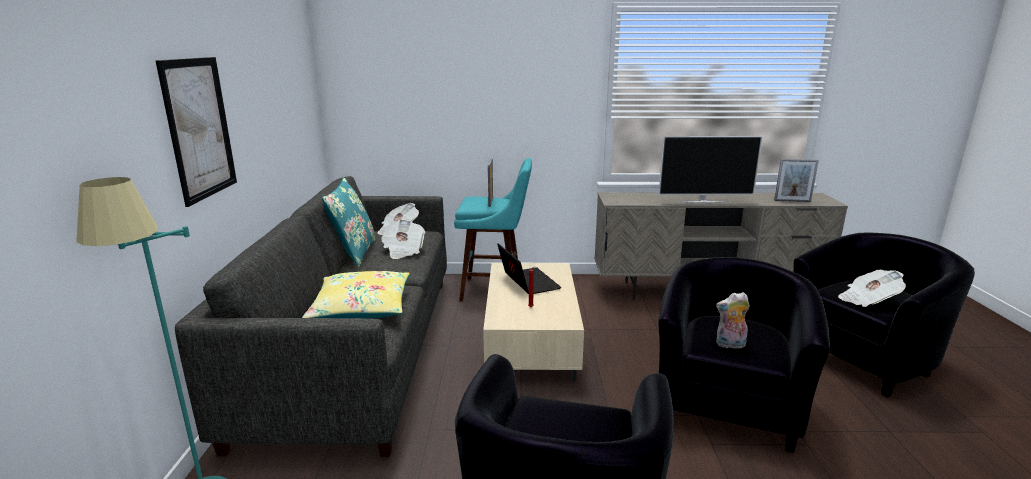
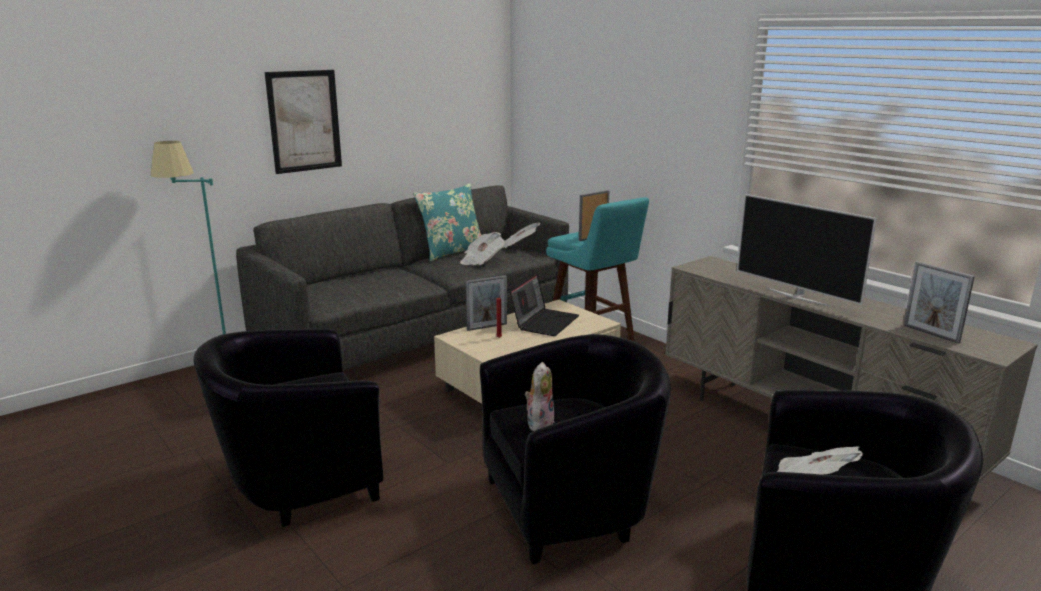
camera: 50 degrees right, 0 degrees up
yellow pillow [302,271,410,318] -> none
plush toy [716,292,750,349] -> plush toy turned 60 degrees clockwise [525,362,555,431]
none -> picture frame [466,275,507,331]

